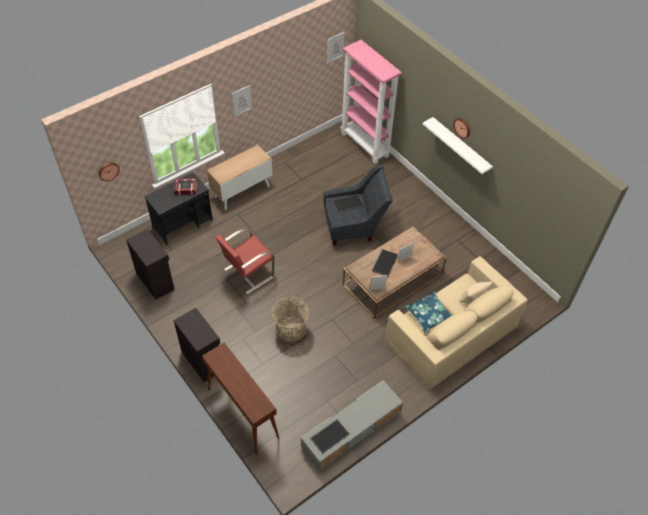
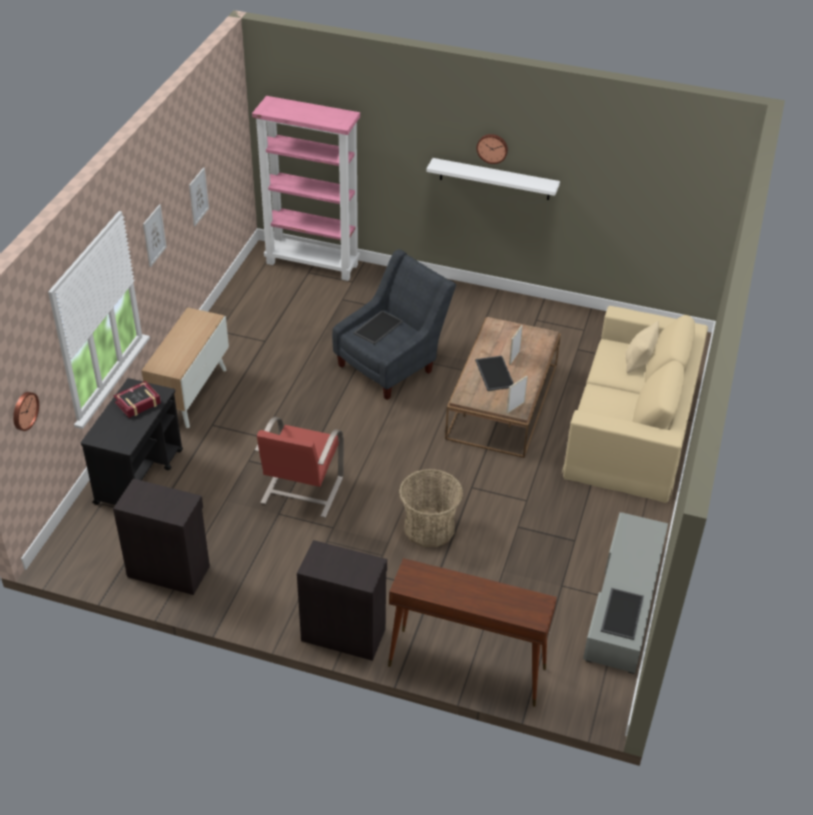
camera: 35 degrees left, 10 degrees down
picture [327,32,345,63] -> picture moved to [189,167,209,226]
blue pillow [405,292,452,333] -> none

